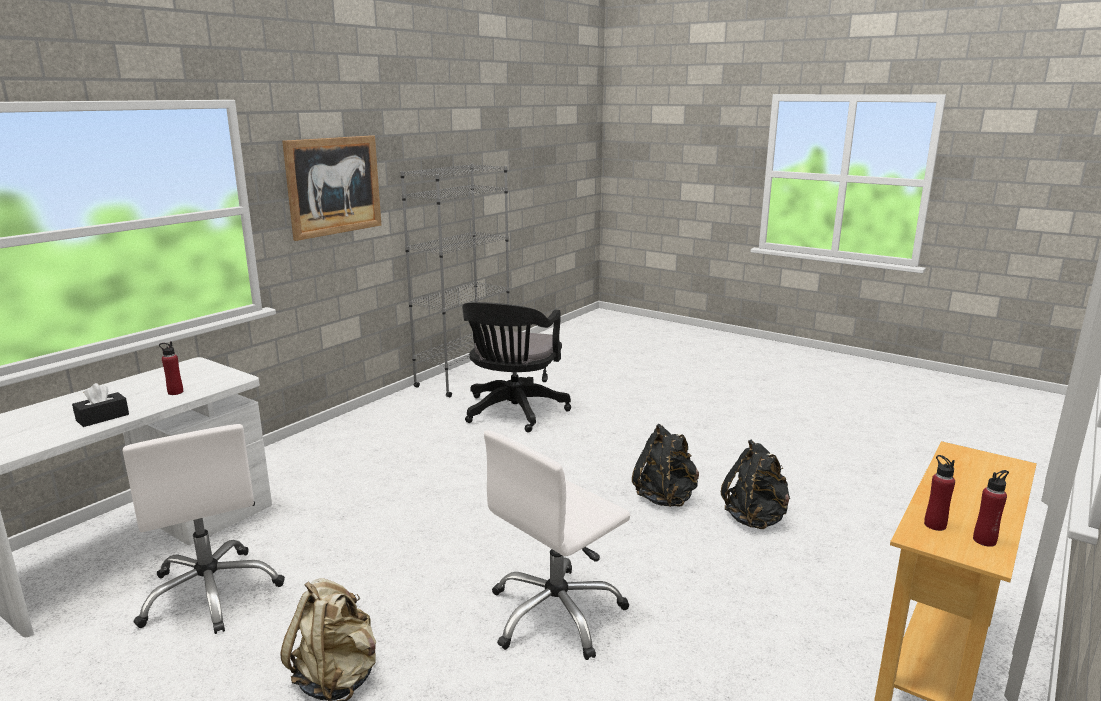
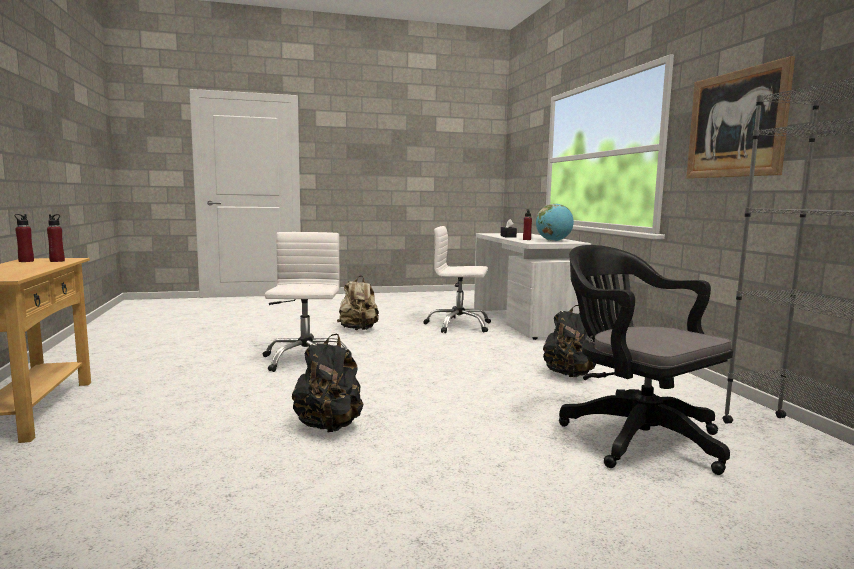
camera: 130 degrees right, 10 degrees down
black backpack [721,439,790,529] -> black backpack moved to [543,305,596,377]
none -> globe [536,204,574,241]

